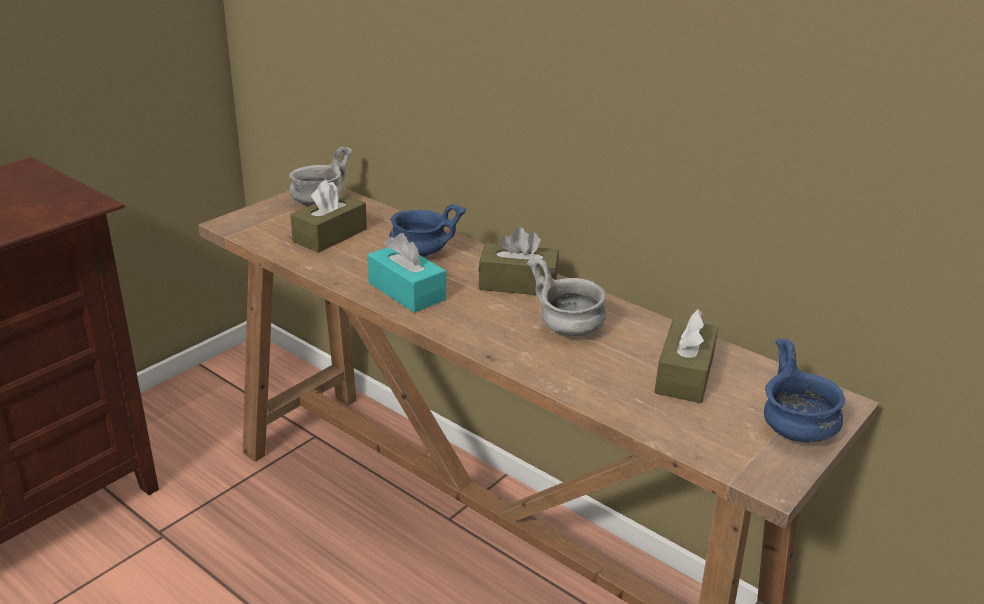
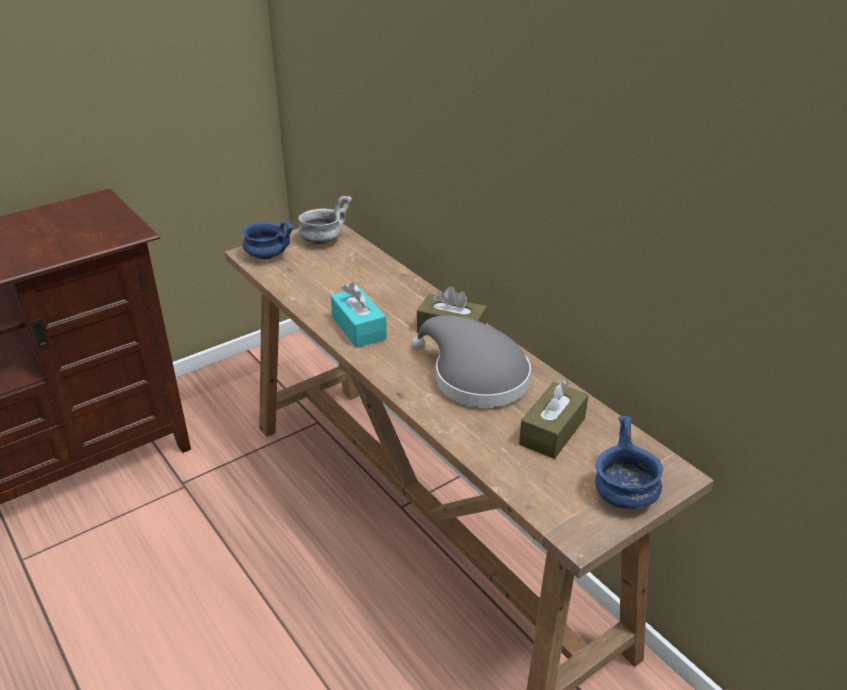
camera: 15 degrees right, 5 degrees up
brown tissue box [290,180,367,253] -> none
blue bowl [389,204,466,257] -> blue bowl moved to [242,221,295,259]
grey bowl [527,258,606,336] -> grey hat [412,315,531,408]

